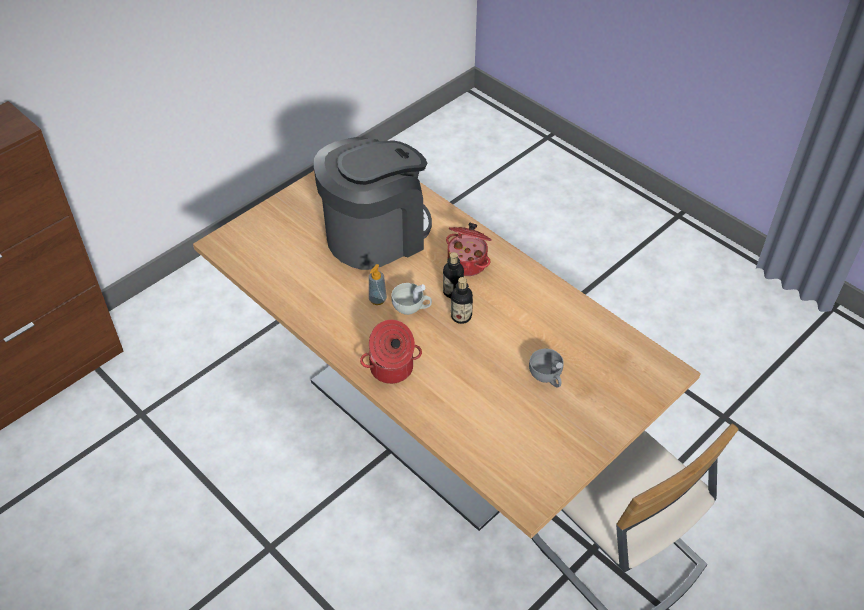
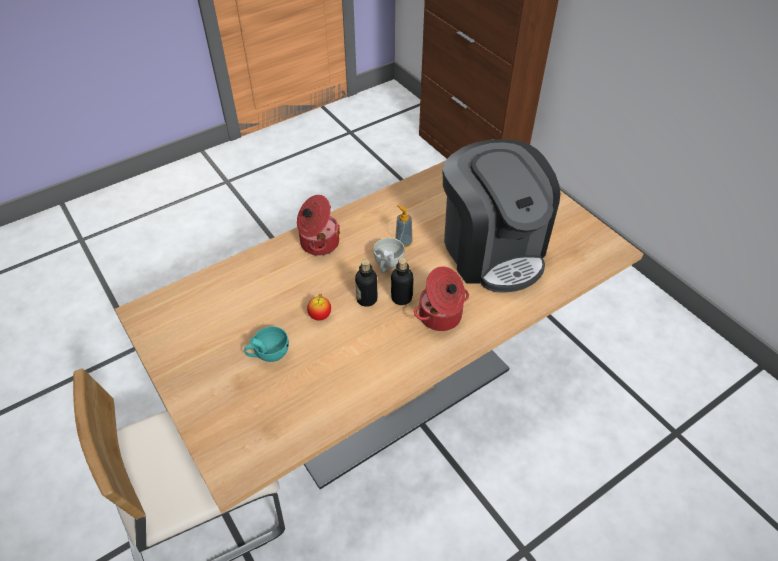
camera: 100 degrees right, 0 degrees up
grey cup [529,349,564,387] -> turquoise cup [244,326,289,362]
none -> apple [307,293,331,321]

